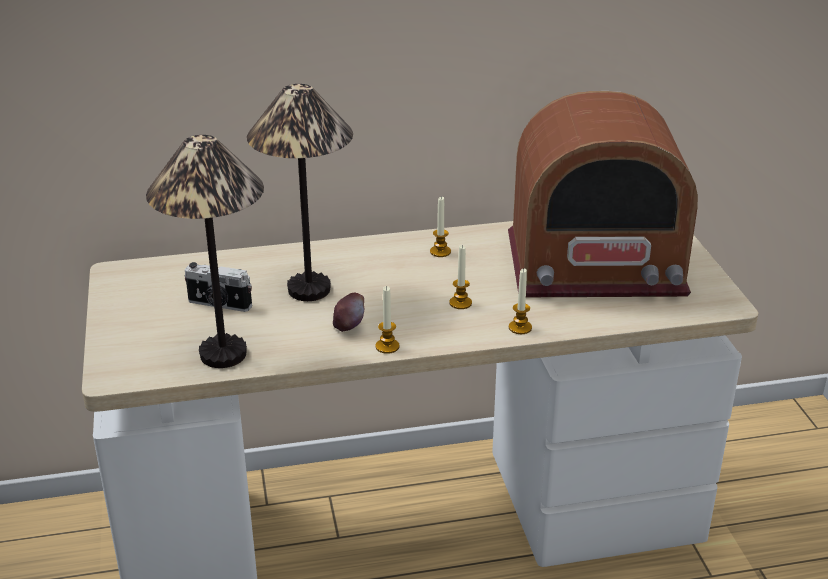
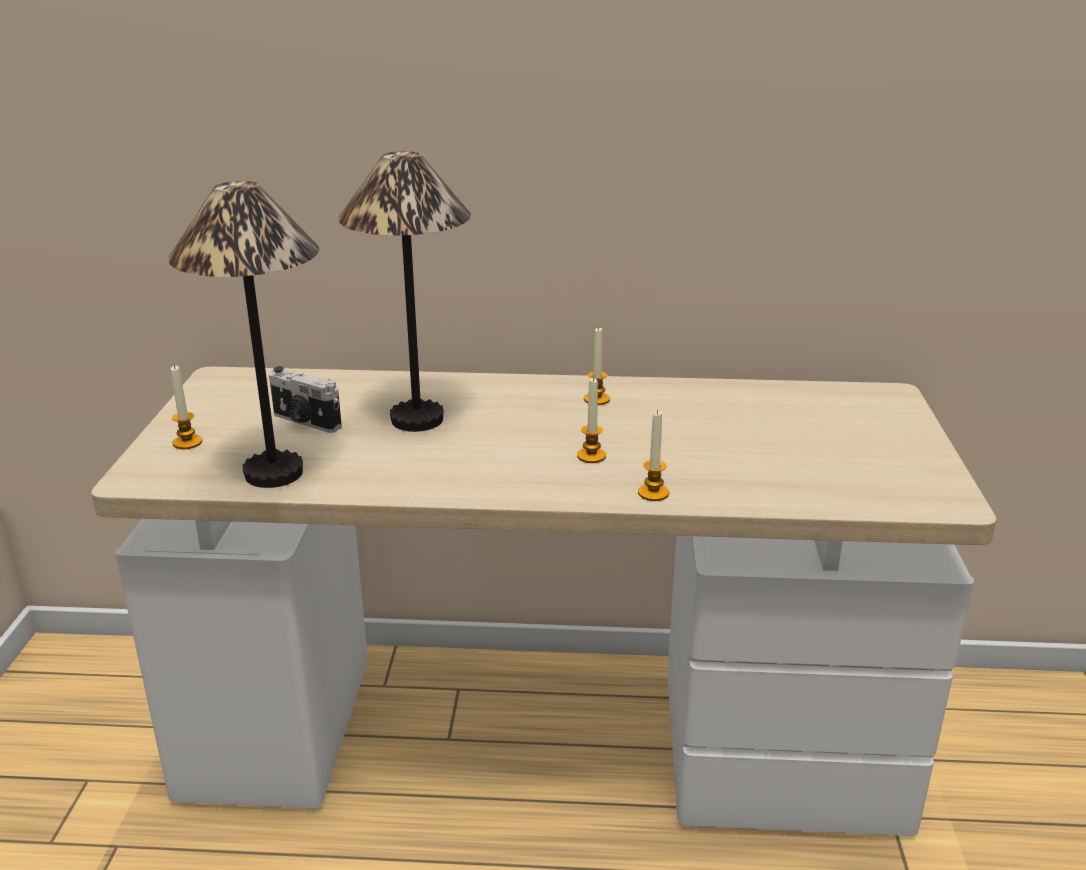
camera: 15 degrees right, 5 degrees down
apple [333,293,364,332] -> none
candle [376,286,399,354] -> candle moved to [171,365,202,449]
radio [508,91,698,297] -> none

